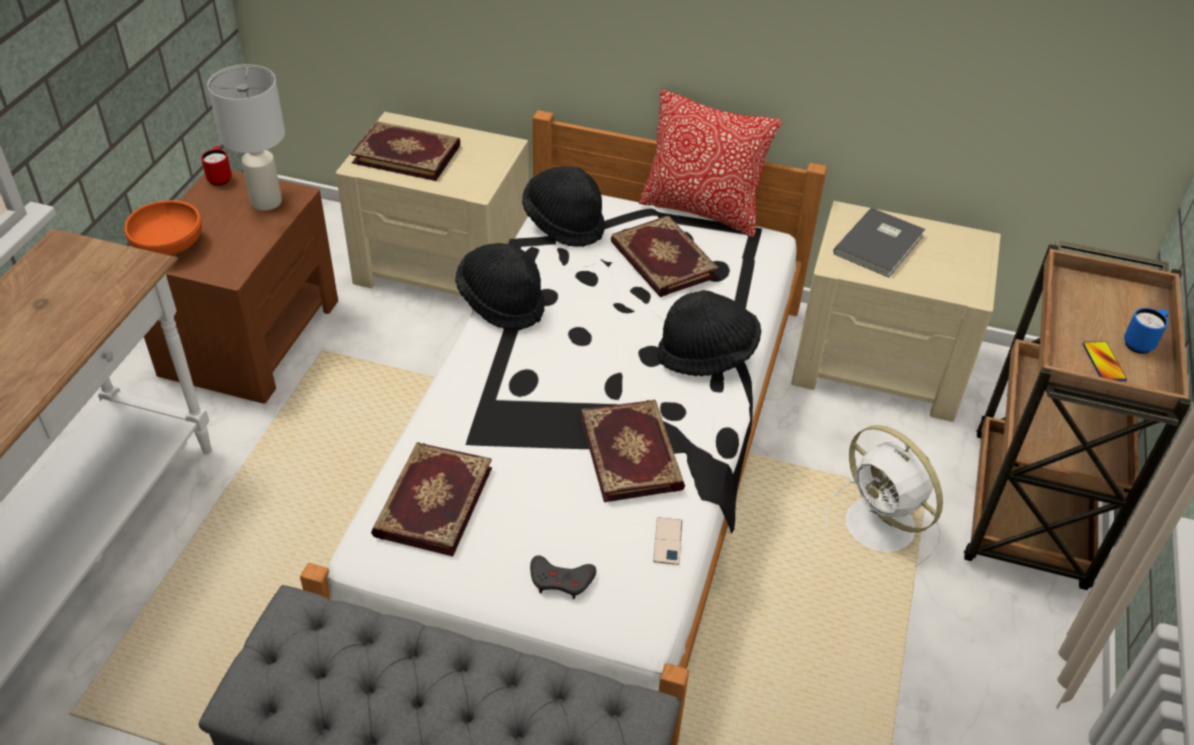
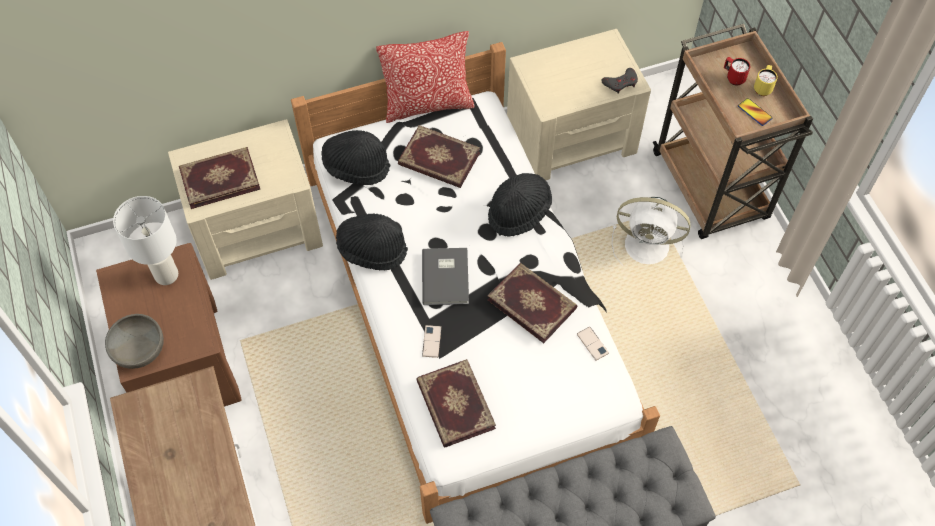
camera: 35 degrees left, 15 degrees up
orange bowl [125,200,202,255] -> grey bowl [105,314,164,369]
red mug [201,146,232,186] -> red mug moved to [724,57,750,86]
grey game controller [530,555,596,599] -> grey game controller moved to [601,68,638,94]
grey book [833,208,925,278] -> grey book moved to [422,248,469,305]
blue mug [1124,308,1169,354] -> yellow mug [754,65,778,96]
none -> phone [422,325,441,358]

